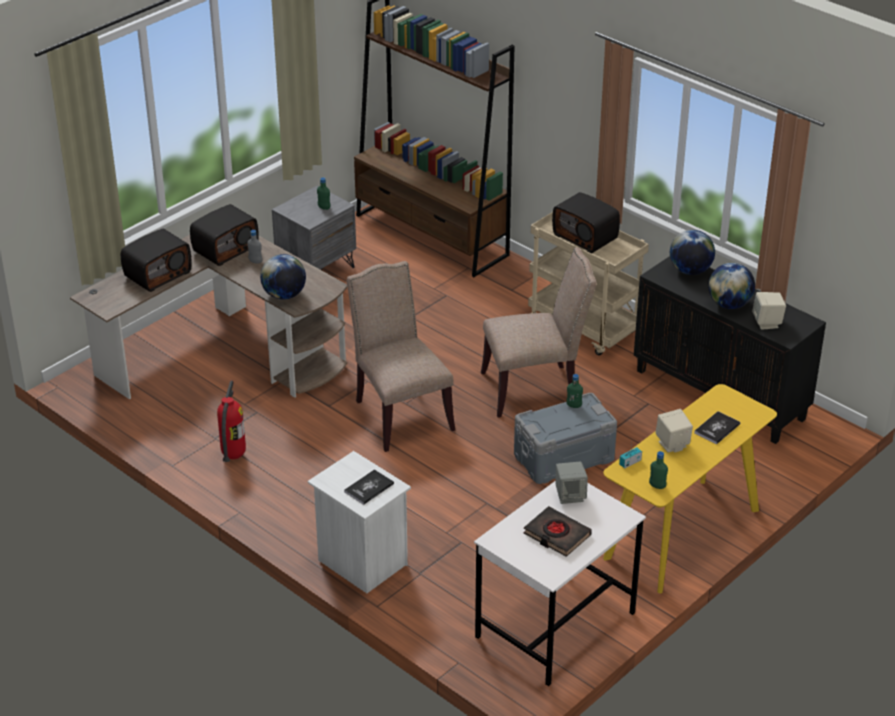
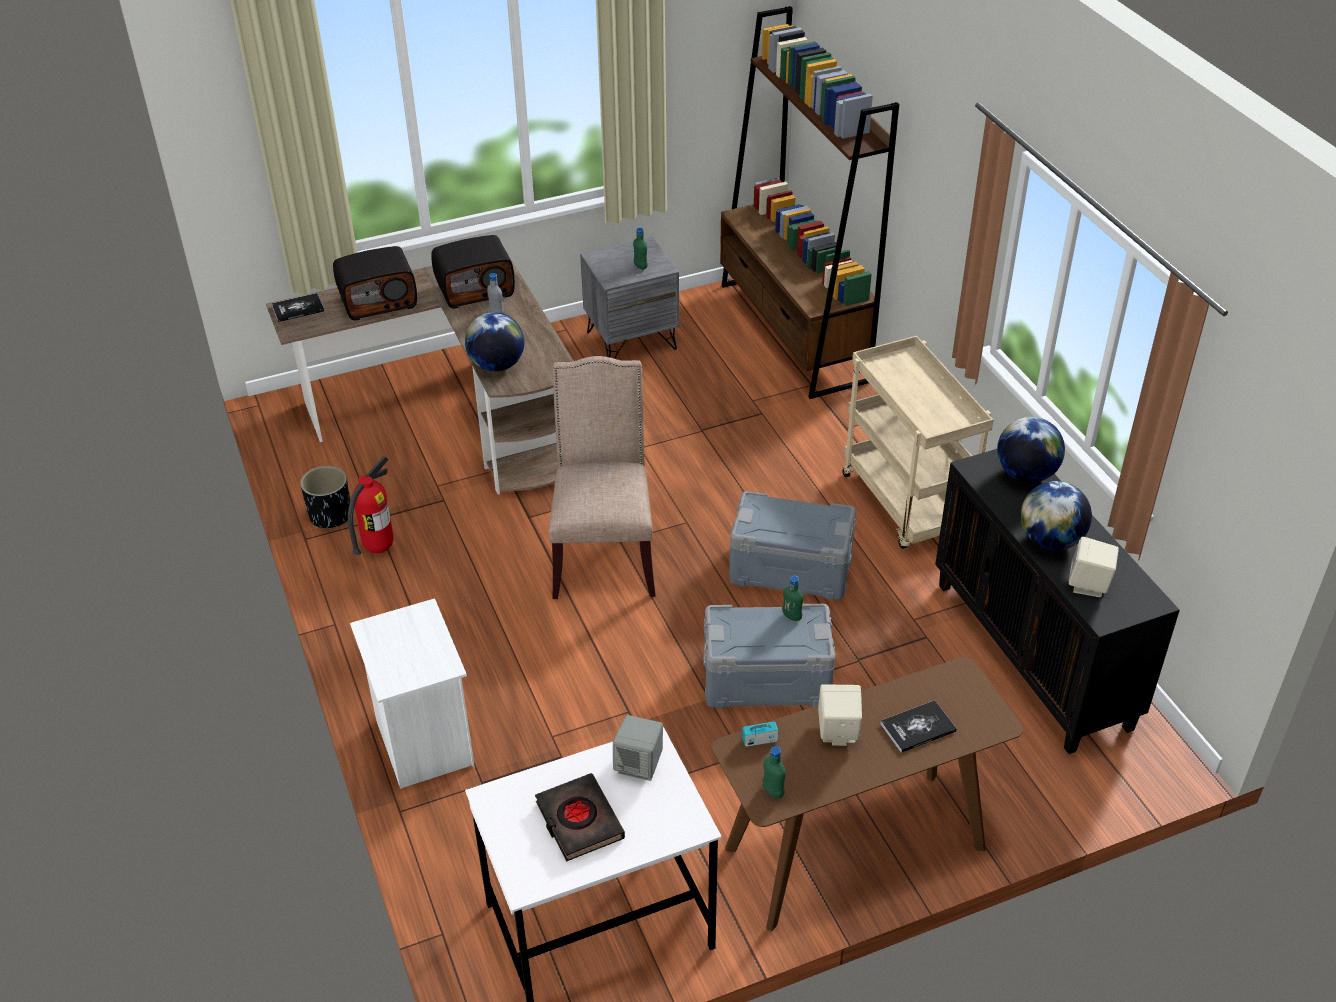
camera: 25 degrees right, 5 degrees up
book [344,469,394,505] -> book moved to [272,293,325,322]
beige chair [481,247,597,418] -> grey storage box [729,491,856,600]
radio [552,192,620,253] -> none
yellow console table [603,384,777,593] -> brown console table [712,657,1023,931]
none -> black planter [300,466,350,528]

